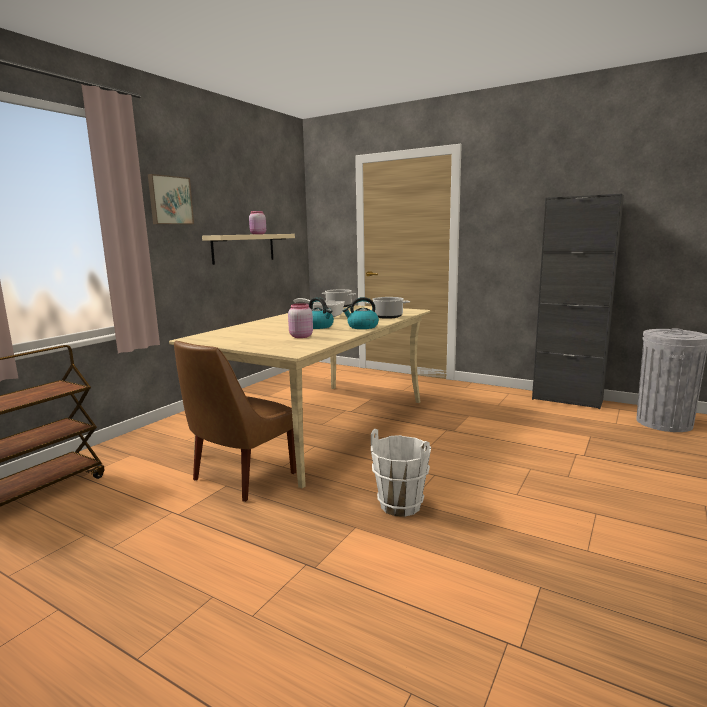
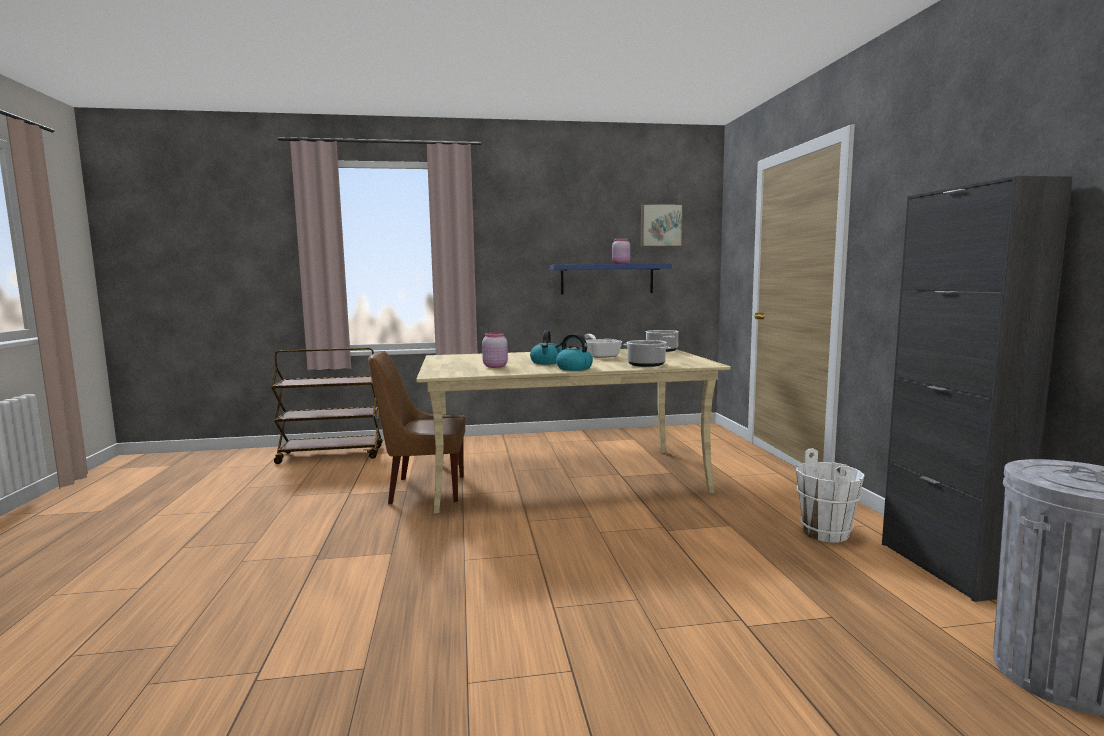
camera: 50 degrees right, 5 degrees down
picture [148,174,194,224] -> picture moved to [641,203,683,247]
beige shelf [202,234,295,265] -> blue shelf [550,263,672,295]
white bucket [371,429,431,517] -> white bucket moved to [796,448,865,543]

